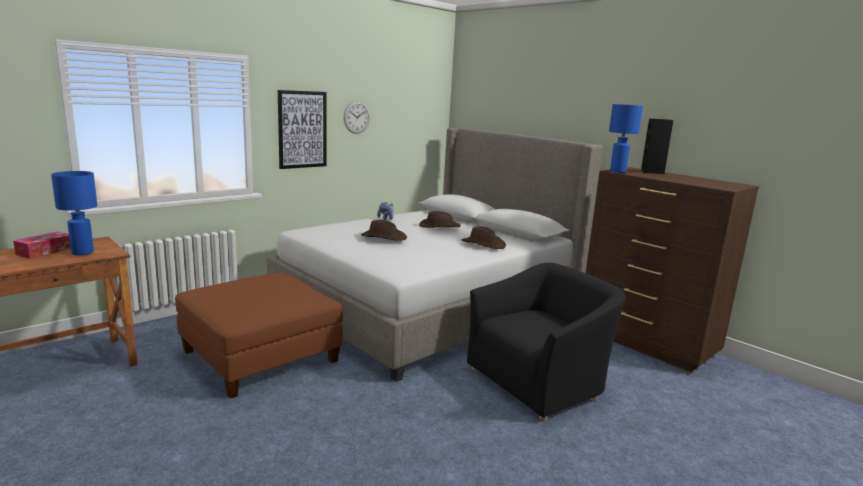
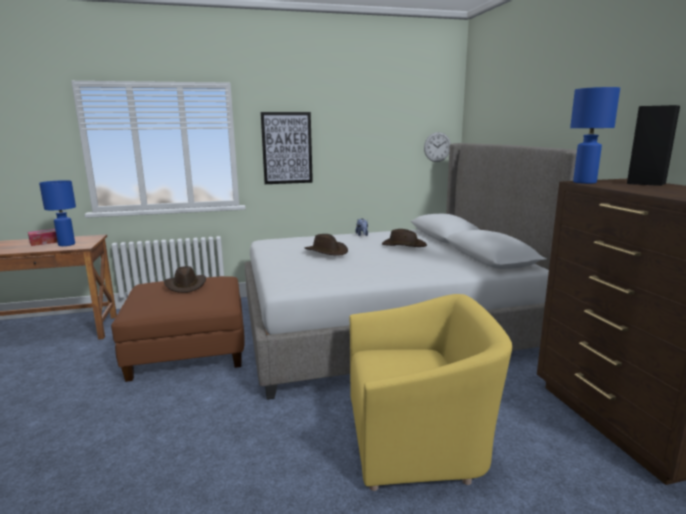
camera: 30 degrees right, 0 degrees up
wall clock [344,101,370,134] -> wall clock moved to [424,132,451,162]
brown hat [462,227,506,249] -> brown hat moved to [164,266,206,293]
black armchair [467,262,625,421] -> yellow armchair [350,294,512,491]

